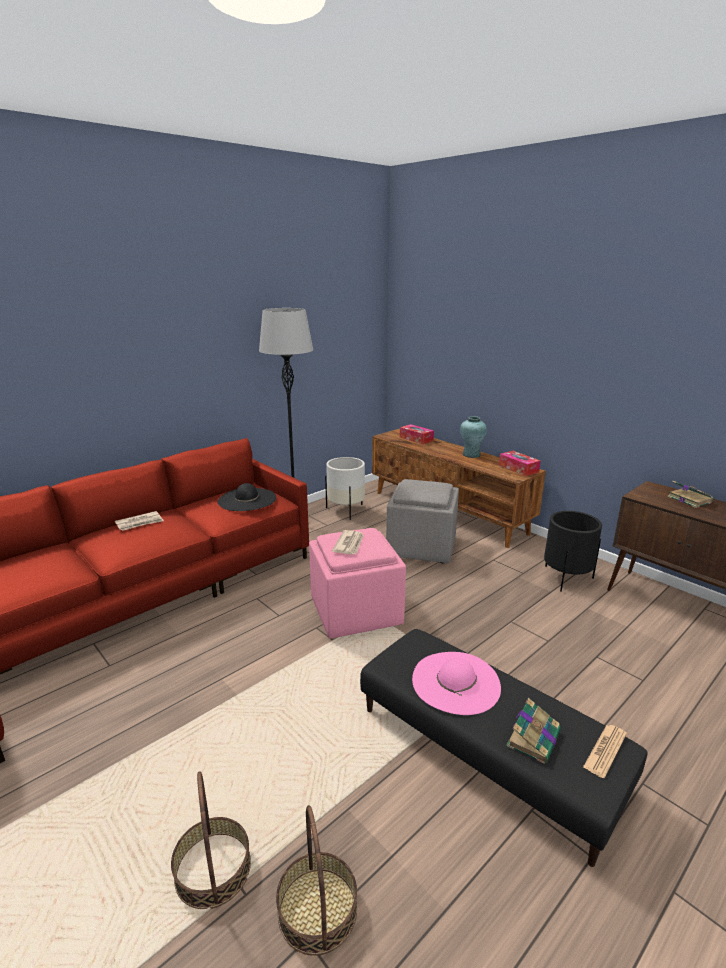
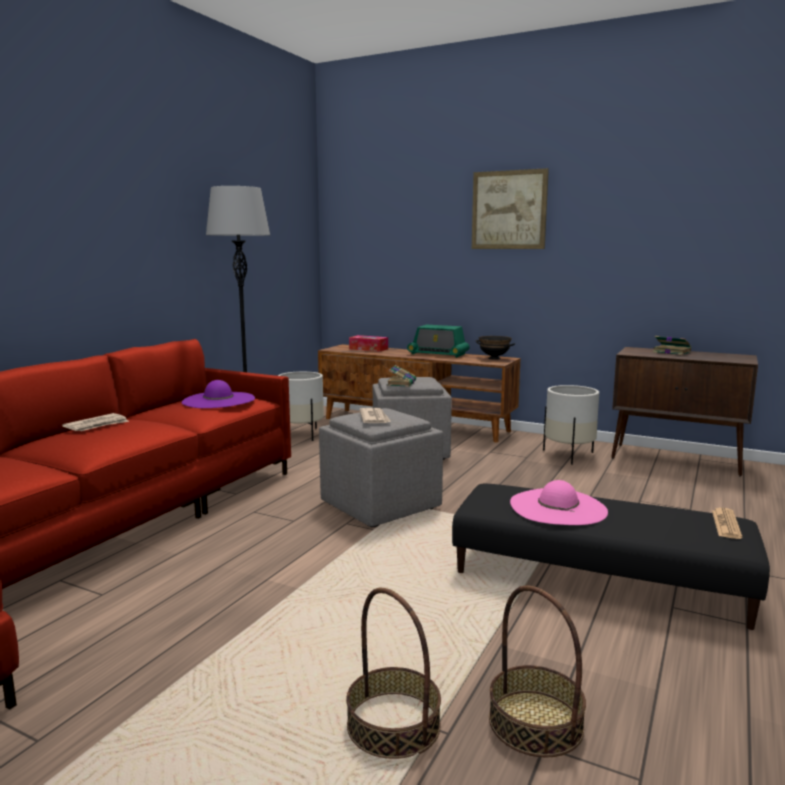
camera: 20 degrees left, 10 degrees down
black hat [218,483,276,511] -> purple hat [182,380,255,408]
pink ottoman [309,528,406,638] -> grey ottoman [319,408,443,527]
turquoise vase [460,416,487,458] -> radio [407,325,470,358]
tissue box [499,451,541,476] -> black bowl [475,336,515,359]
book [506,698,561,763] -> book moved to [386,365,416,387]
black planter [544,511,602,592] -> white planter [543,385,599,465]
none -> picture [472,168,549,249]

